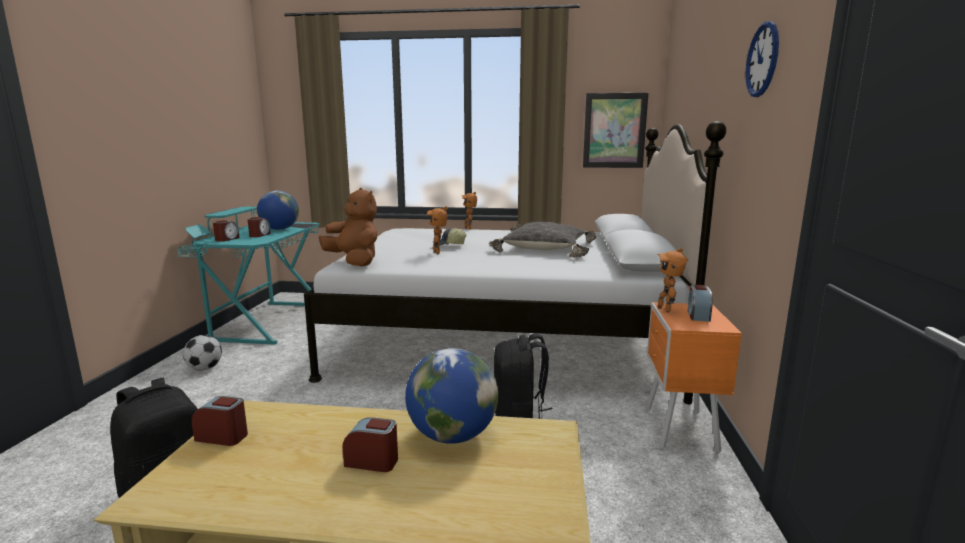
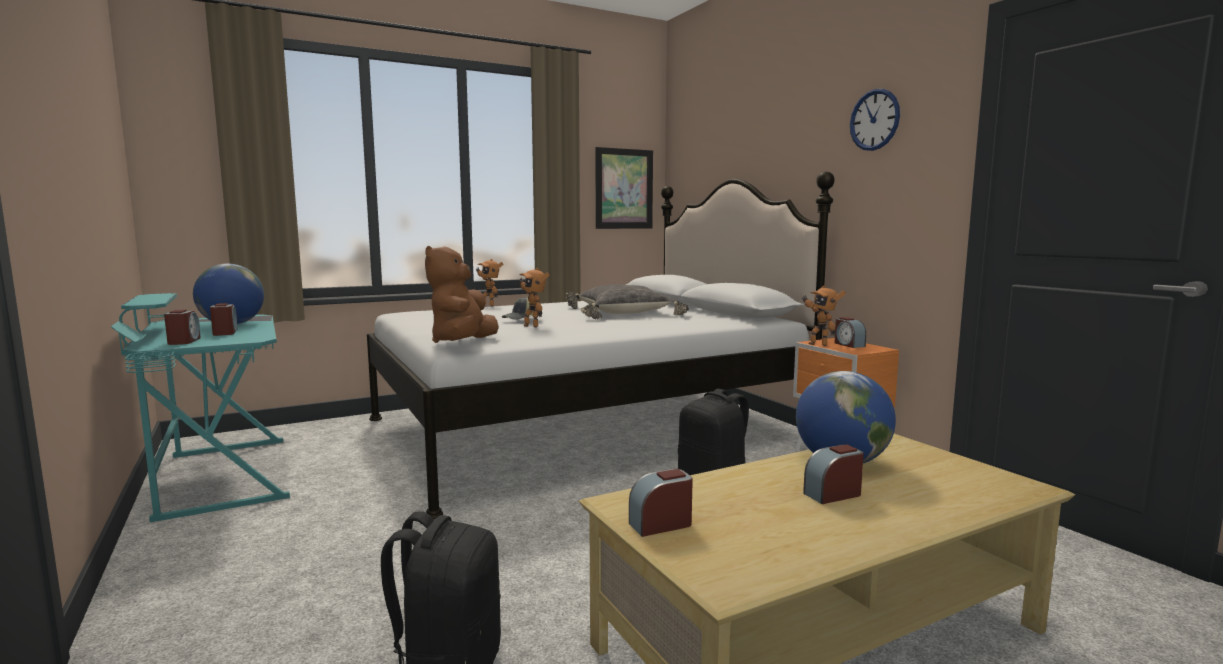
camera: 35 degrees left, 5 degrees down
football [183,335,222,371] -> none
brown plush toy [319,188,377,266] -> brown plush toy turned 90 degrees counterclockwise [425,246,499,343]

